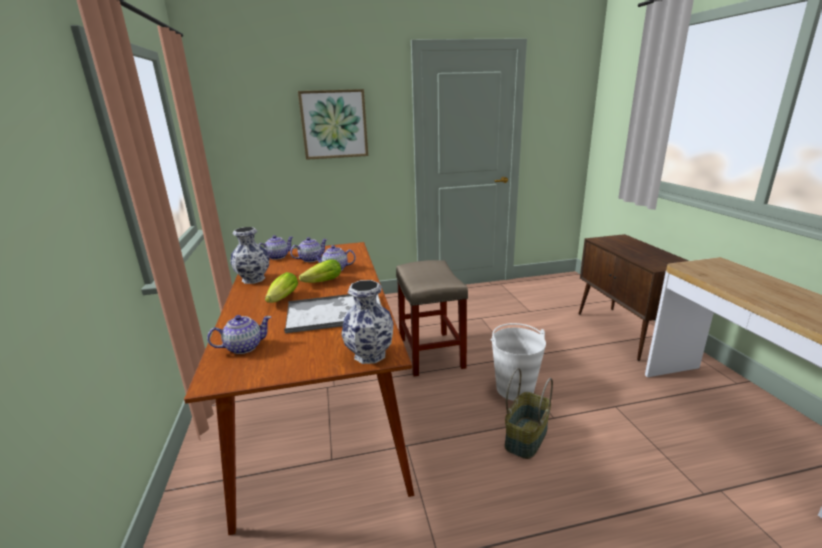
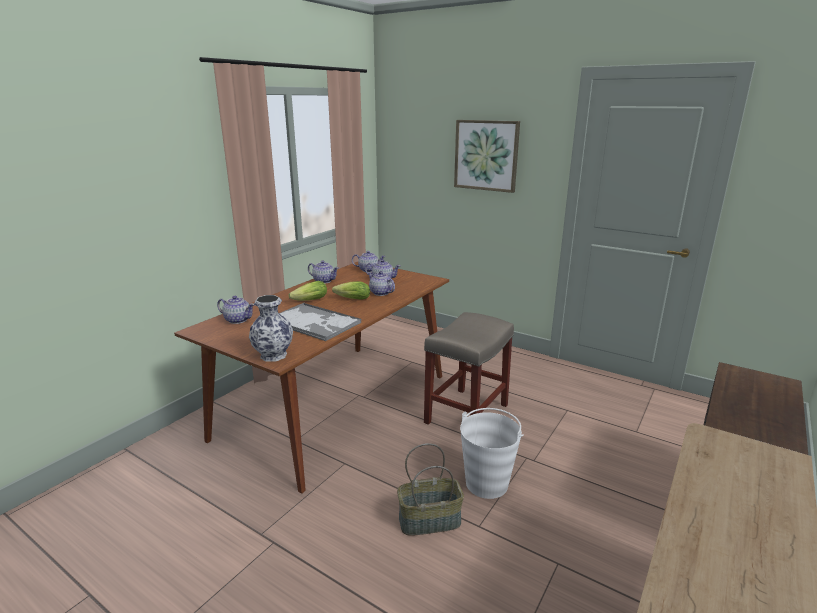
camera: 45 degrees right, 0 degrees up
vase [230,227,269,284] -> teapot [308,260,339,284]

